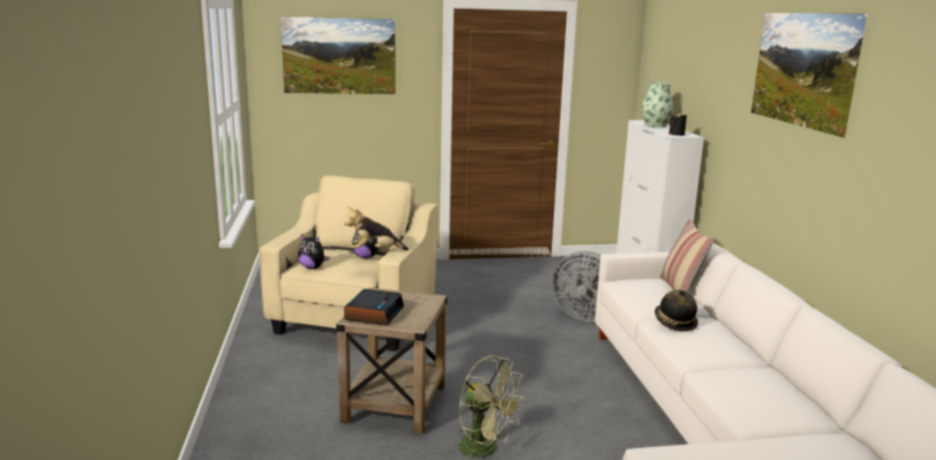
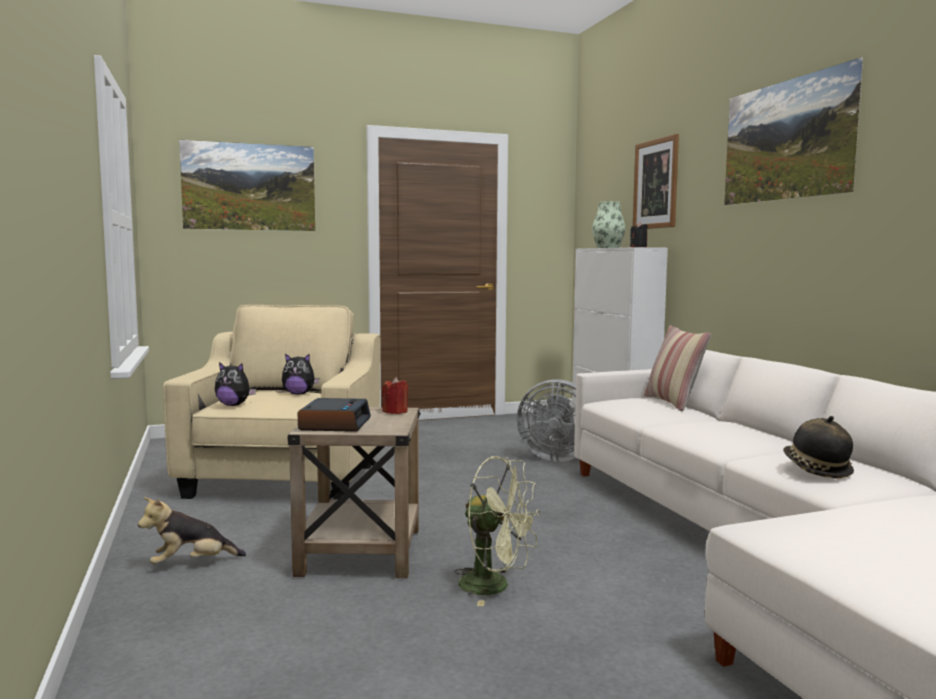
camera: 10 degrees left, 10 degrees down
plush toy [344,207,409,250] -> plush toy moved to [138,497,246,564]
hat [655,290,698,331] -> hat moved to [783,416,854,479]
none -> red candle [382,377,409,414]
none -> picture [633,134,679,229]

